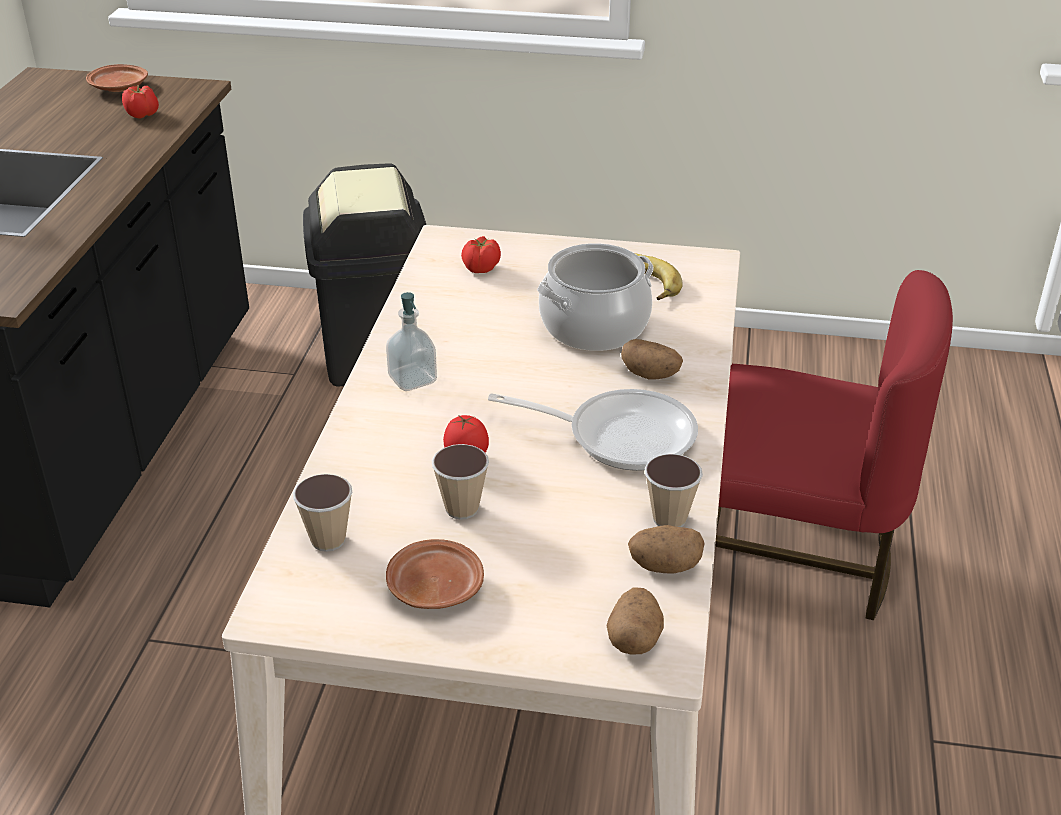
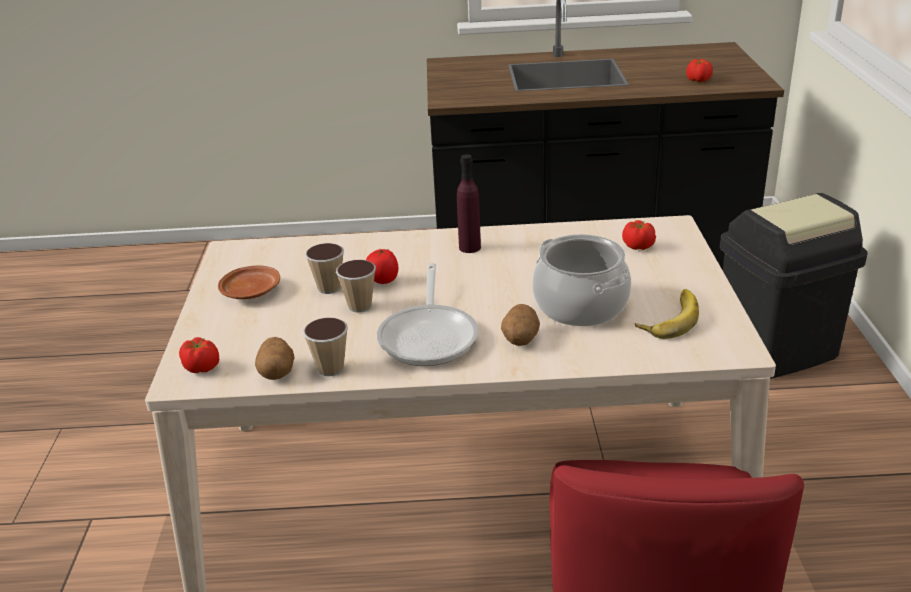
camera: 80 degrees right, 5 degrees down
brown plate [86,64,148,92] -> none
cup [293,474,353,552] -> cup moved to [336,260,376,312]
soap dispenser [386,292,437,391] -> purple bottle [457,154,481,253]
potato [606,587,664,655] -> tomato [179,337,219,373]

